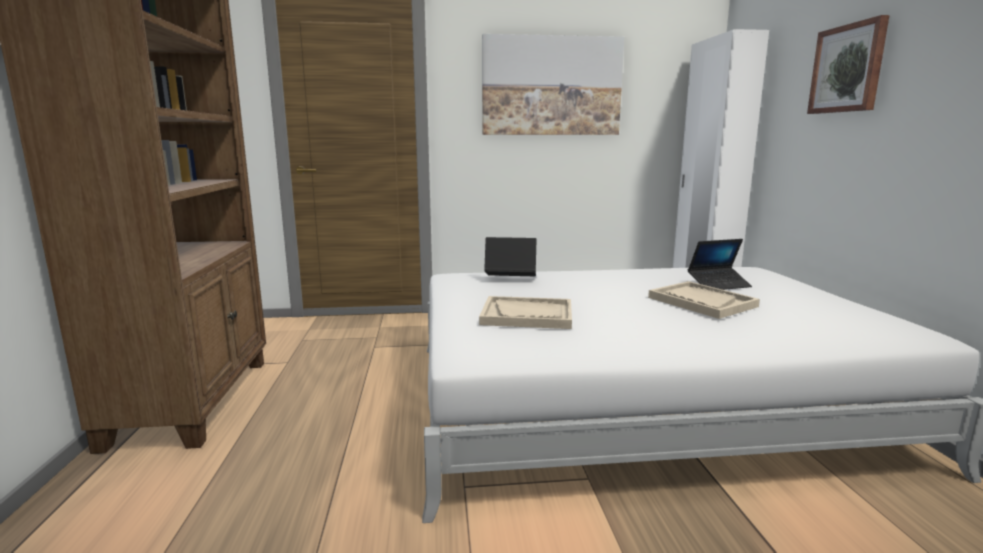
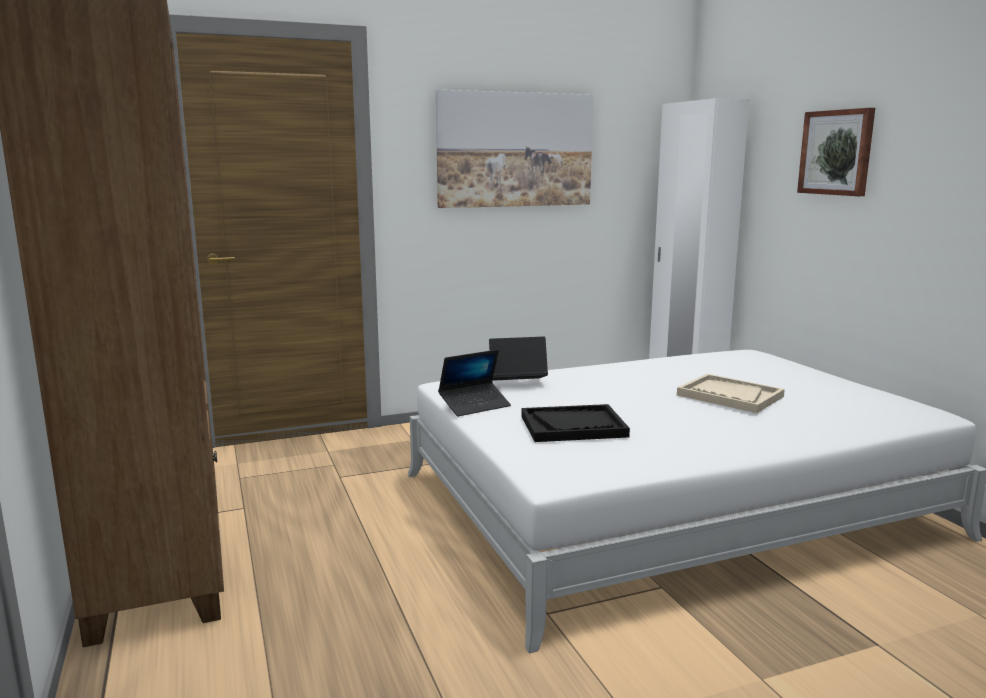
camera: 15 degrees left, 0 degrees up
beige tray [479,296,572,329] -> black tray [521,404,630,442]
laptop [688,239,752,290] -> laptop moved to [438,349,511,417]

